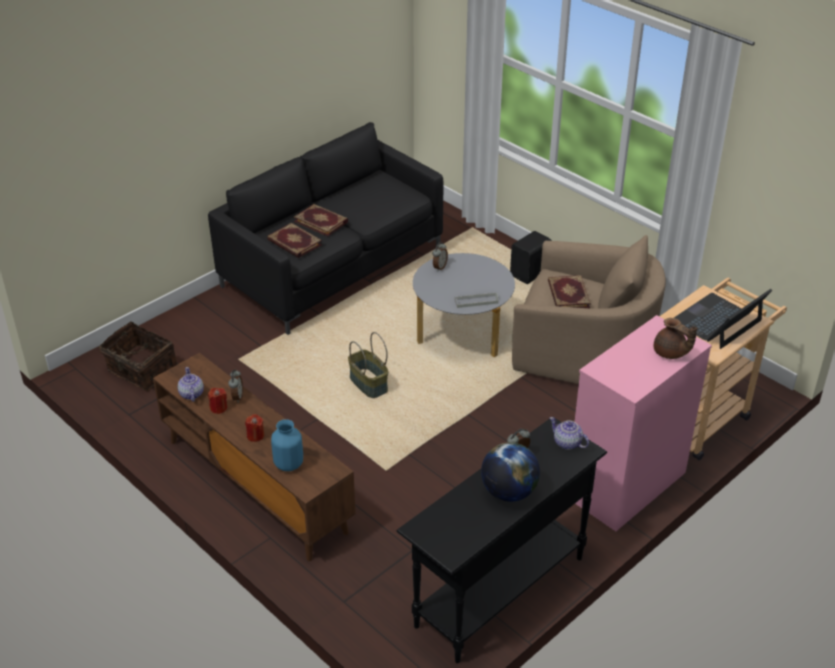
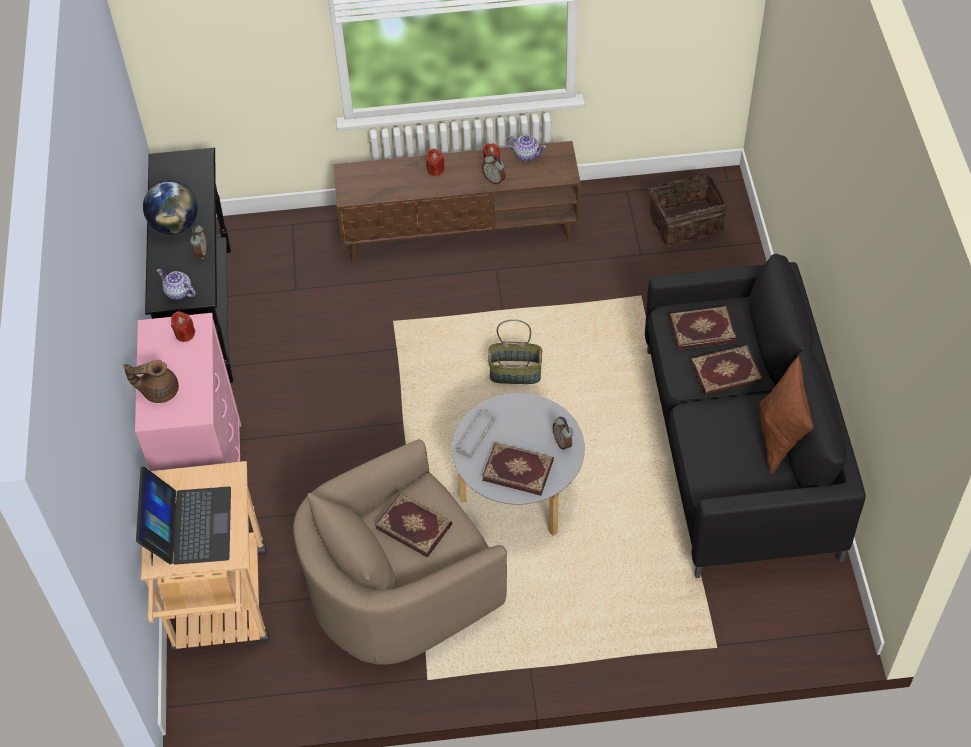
camera: 130 degrees right, 15 degrees up
blue vase [271,419,303,471] -> none
black speaker [510,231,552,284] -> none
teapot [550,417,589,450] -> teapot turned 135 degrees counterclockwise [157,269,196,300]
none -> red candle [171,311,196,342]
none -> book [482,442,554,496]
none -> brown pillow [758,356,814,474]

